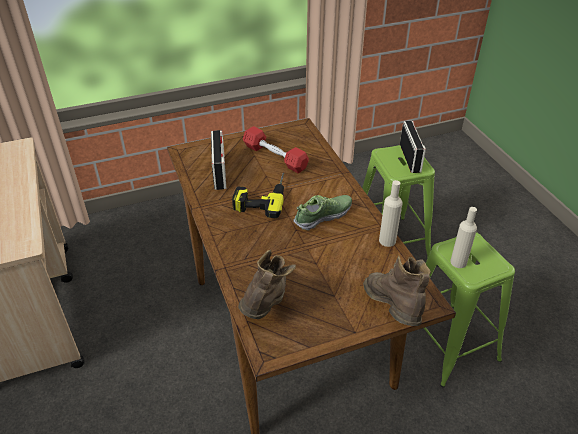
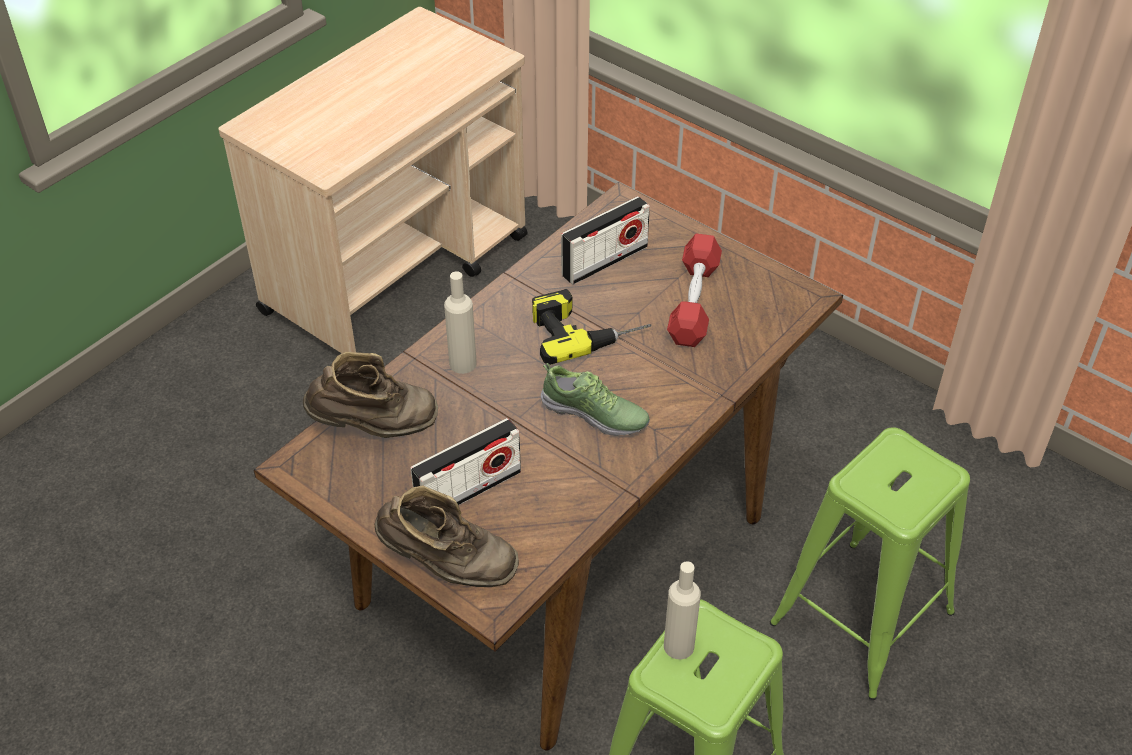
camera: 60 degrees right, 5 degrees up
brown boot [363,256,431,326] -> brown boot turned 60 degrees clockwise [375,485,519,587]
beige bottle [379,180,403,247] -> beige bottle moved to [444,271,477,374]
radio [400,121,426,173] -> radio moved to [410,418,521,505]

